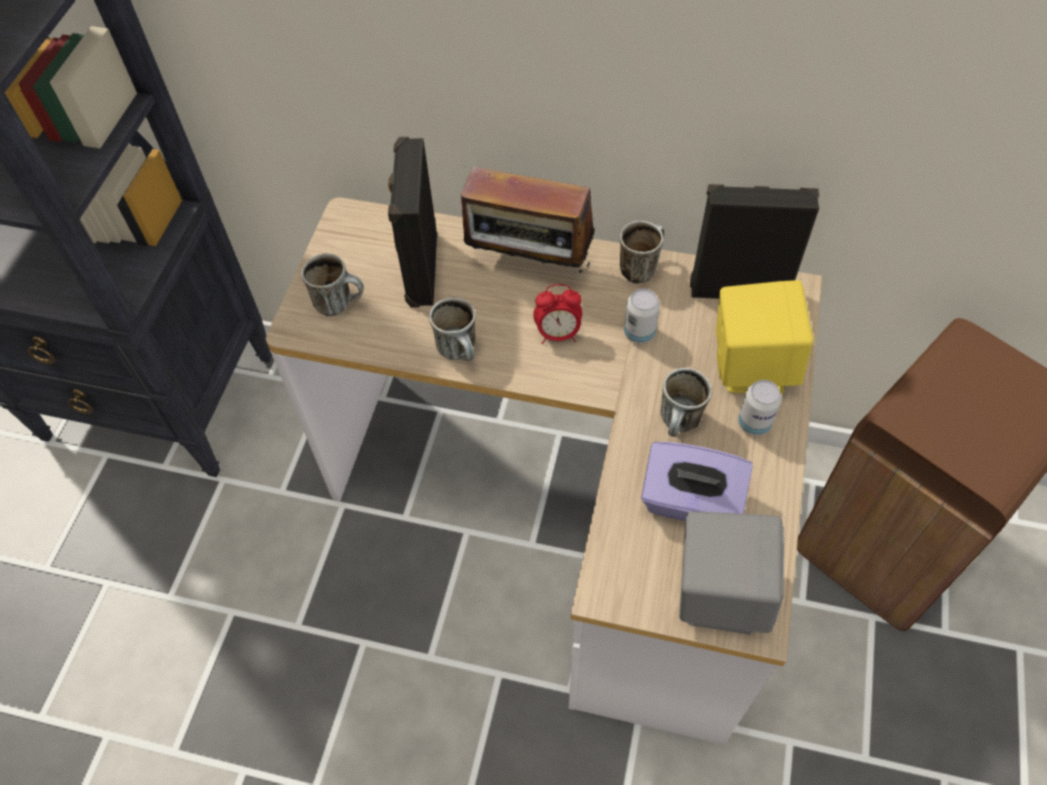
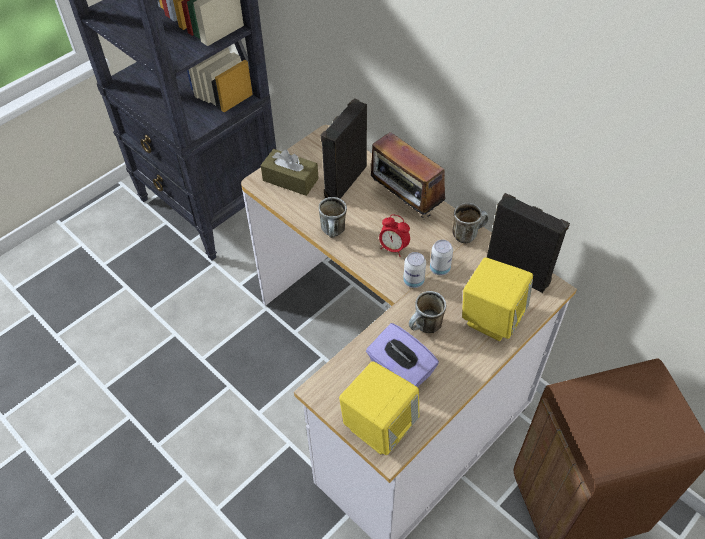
camera: 30 degrees right, 5 degrees down
mug [301,253,364,316] -> brown tissue box [261,149,319,196]
grey speaker [679,511,784,635] -> yellow speaker [339,361,419,455]
can [738,380,782,436] -> can moved to [403,252,426,288]

